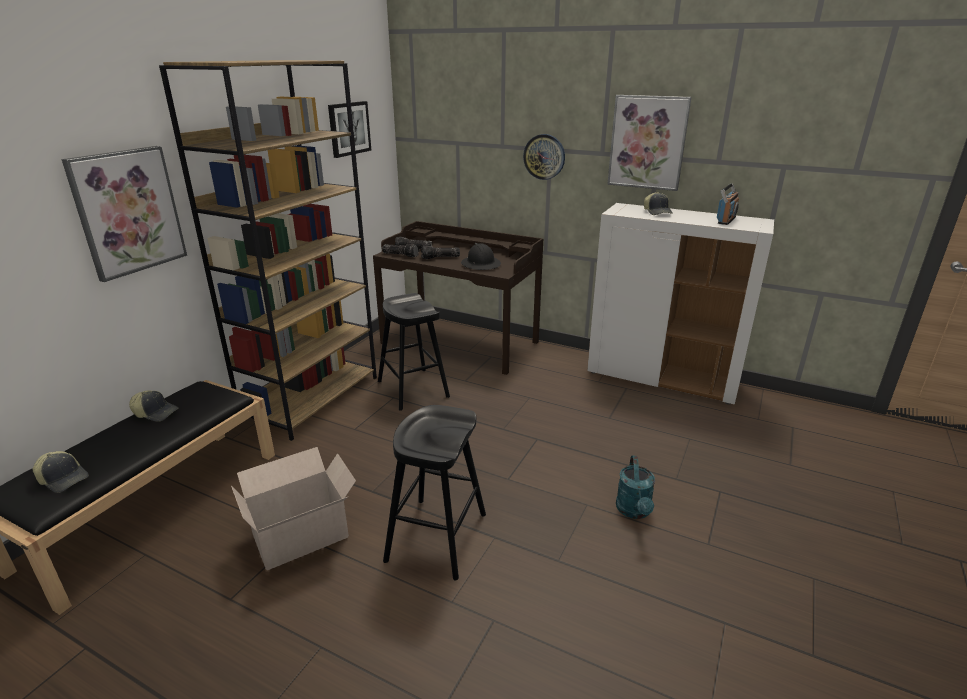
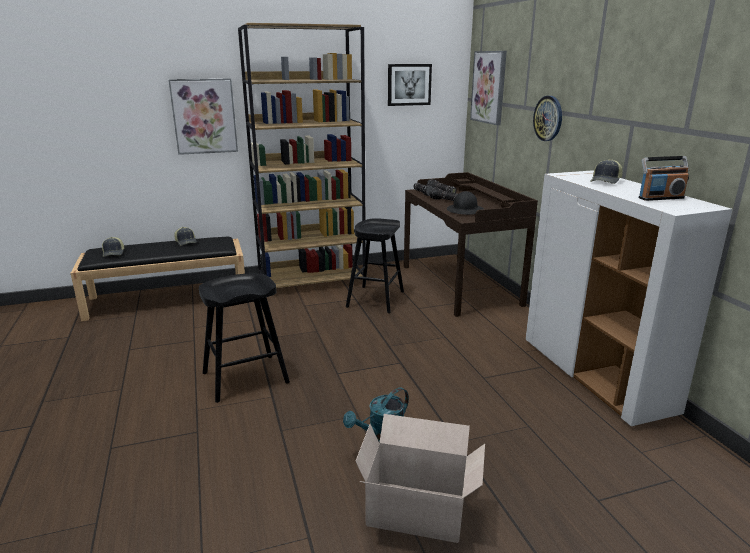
camera: 45 degrees right, 5 degrees down
cardboard box [231,447,356,570] -> cardboard box moved to [356,414,485,543]
picture [607,95,692,191] -> picture moved to [470,51,507,125]

